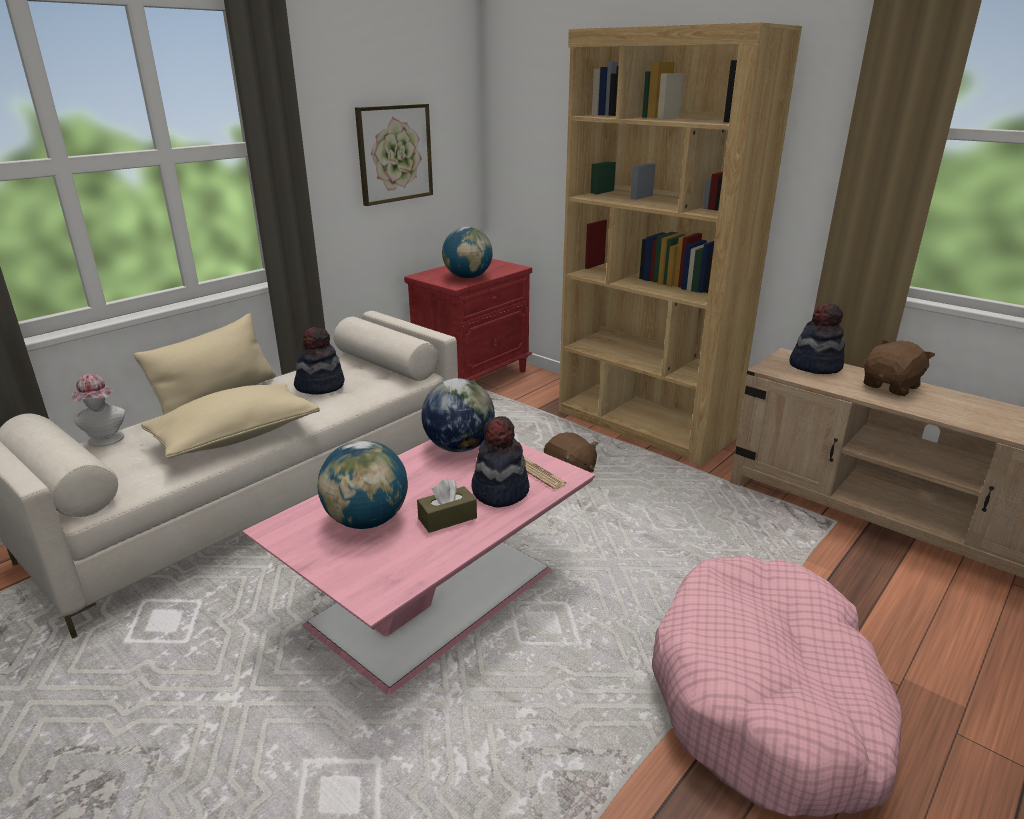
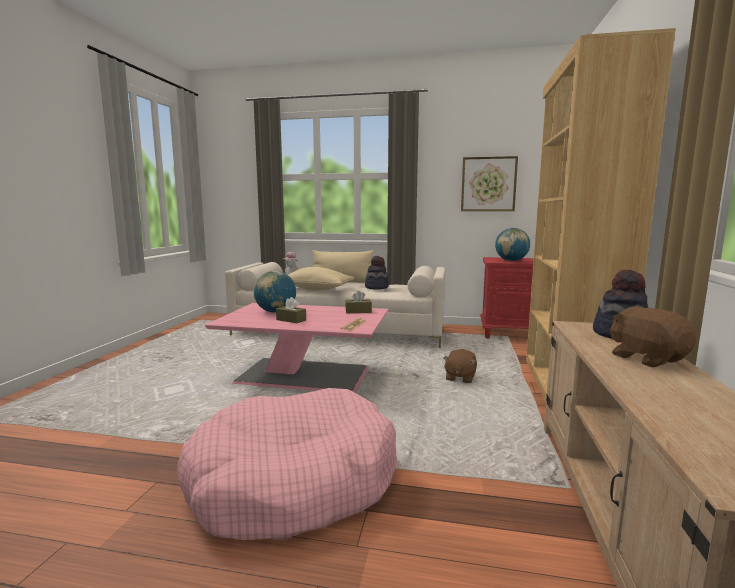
camera: 60 degrees right, 15 degrees down
globe [421,378,495,452] -> brown tissue box [345,291,372,313]
hat [471,416,530,507] -> none
brown plush toy [863,339,935,396] -> brown plush toy turned 135 degrees counterclockwise [610,306,696,367]

